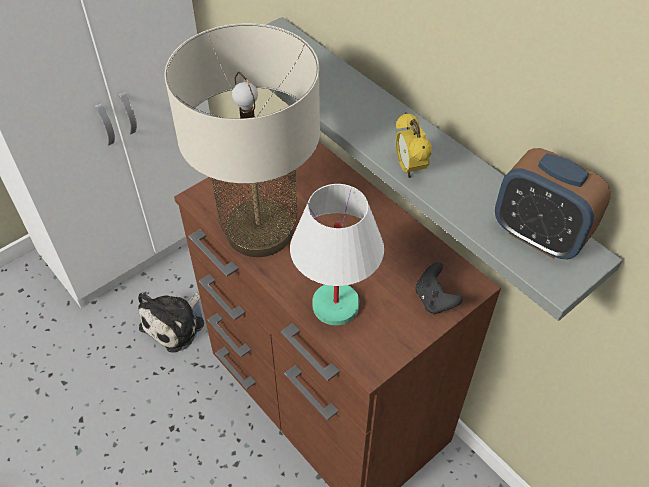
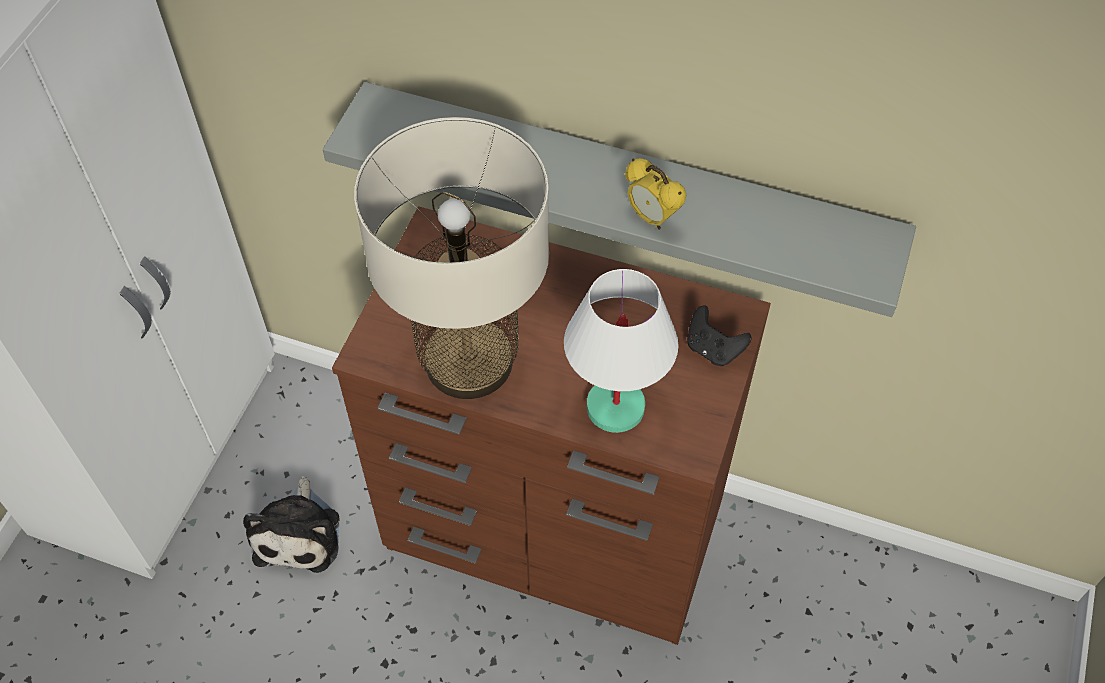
camera: 30 degrees left, 5 degrees up
alarm clock [495,148,611,259] -> none

